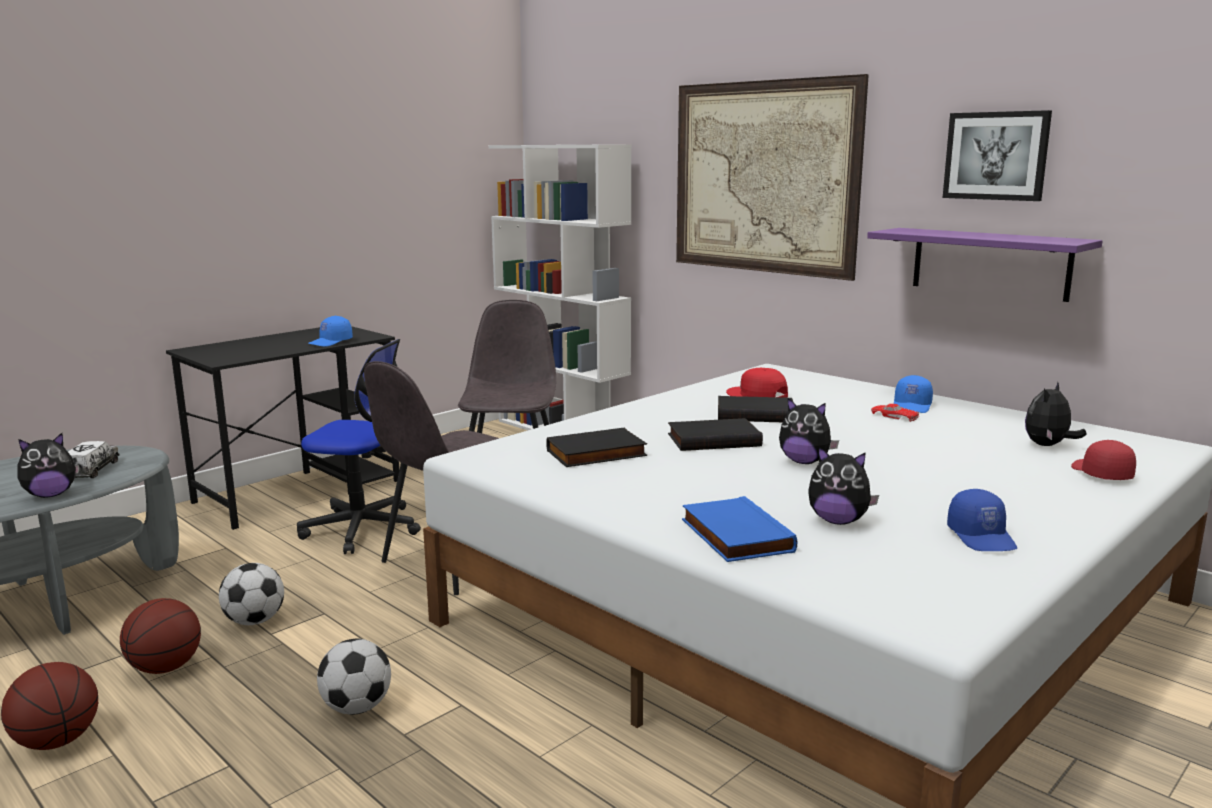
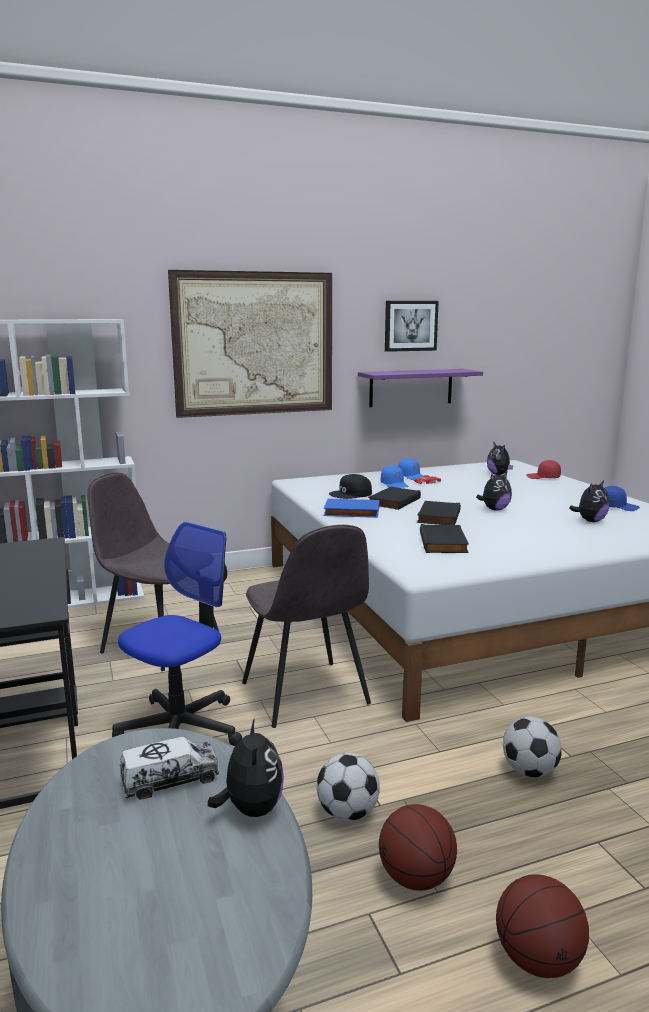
camera: 65 degrees left, 0 degrees up
toy truck [68,441,119,478] -> toy truck turned 135 degrees clockwise [120,737,219,800]
blue cap [308,316,353,347] -> blue cap moved to [381,465,409,488]
blue book [682,496,797,562] -> blue book moved to [324,499,379,518]
red cap [726,368,788,398] -> black cap [329,474,372,499]

